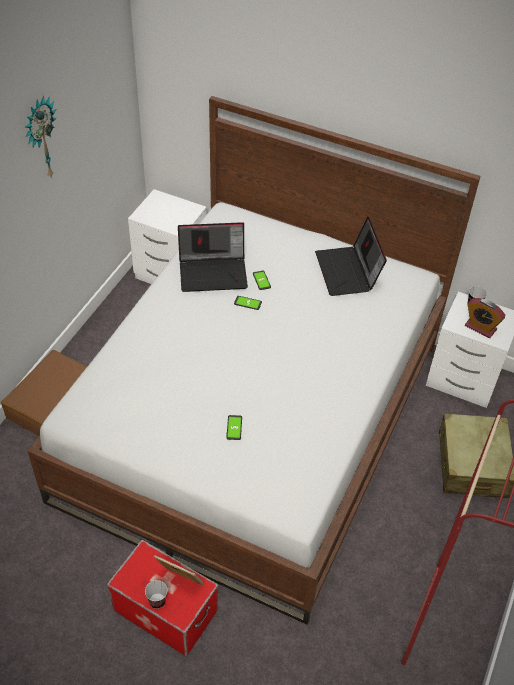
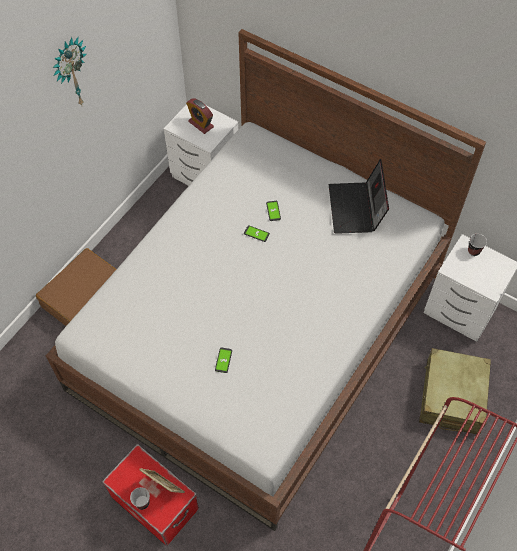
camera: 10 degrees right, 10 degrees up
laptop [178,222,248,292] -> none
alarm clock [465,298,505,338] -> alarm clock moved to [186,98,214,134]

